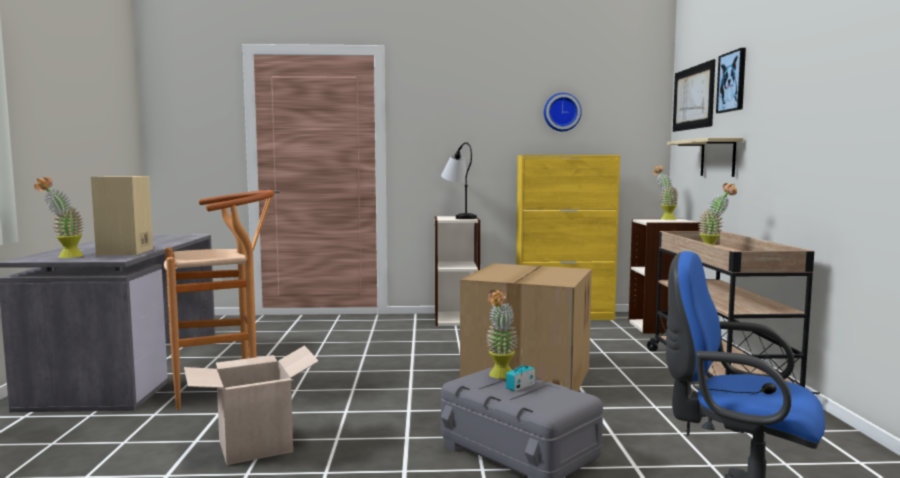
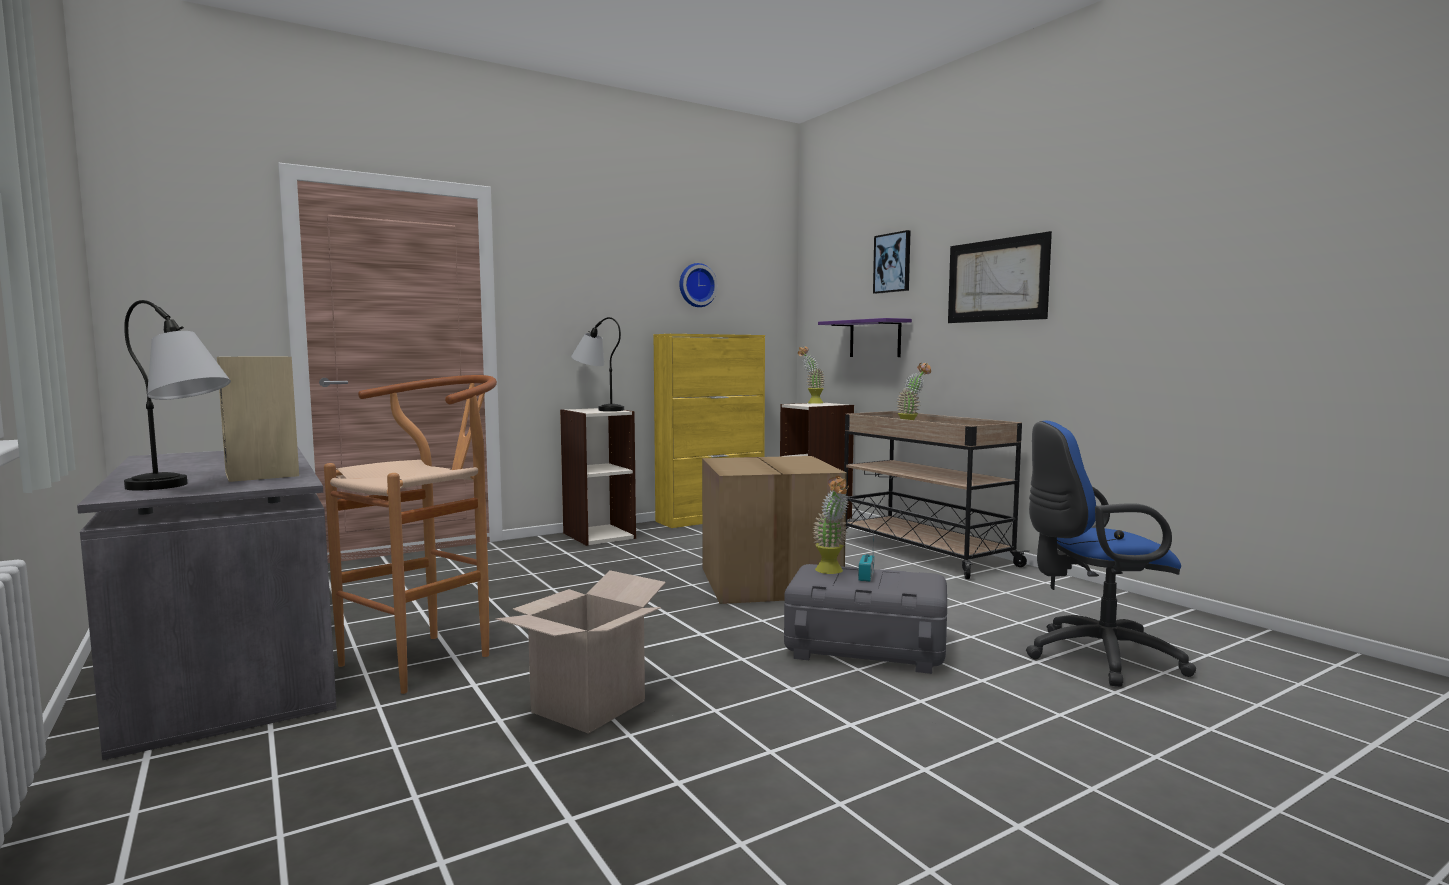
camera: 30 degrees left, 0 degrees up
potted plant [34,177,84,258] -> table lamp [124,300,231,490]
beige shelf [667,138,744,177] -> purple shelf [818,318,912,357]
picture [673,59,715,132] -> picture moved to [948,231,1052,323]

